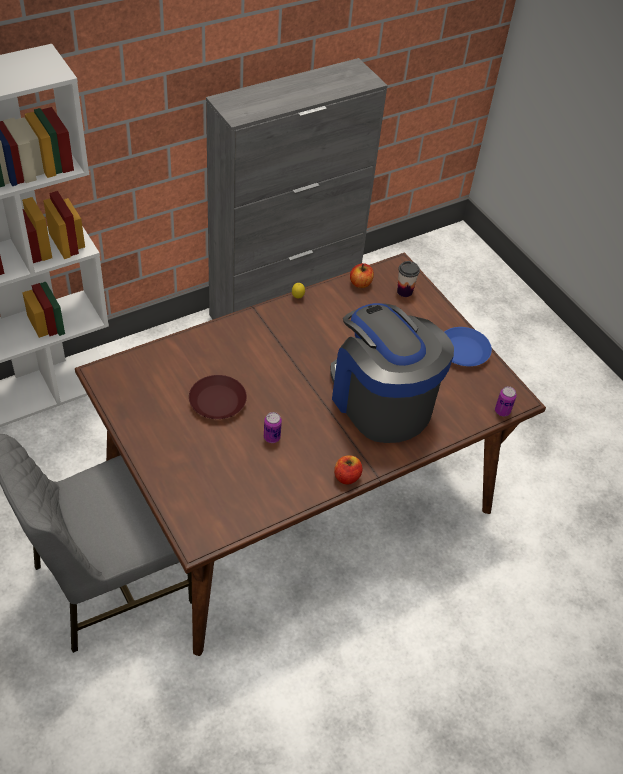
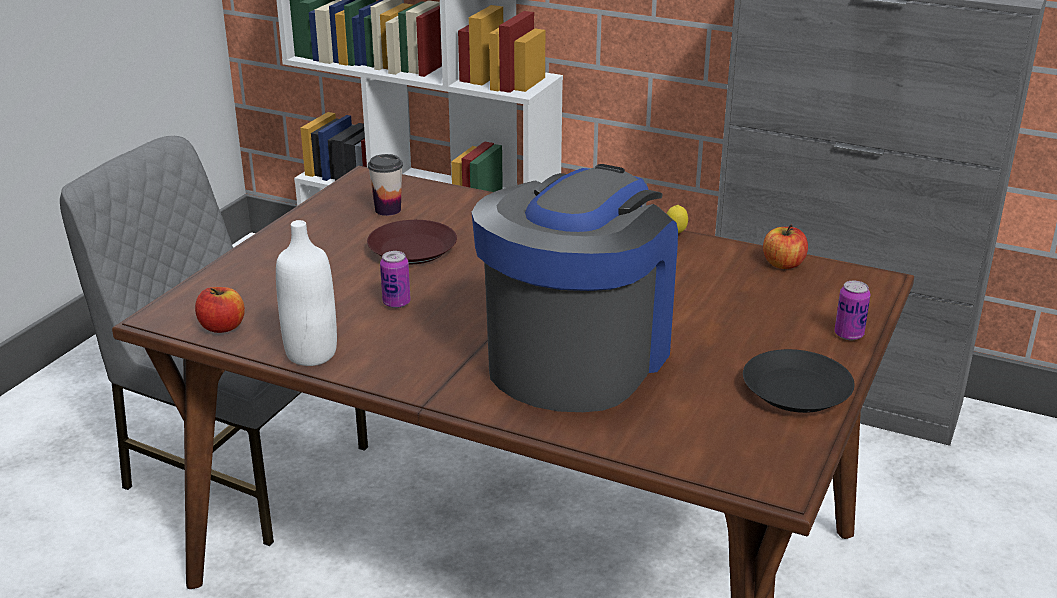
camera: 60 degrees right, 20 degrees down
apple [334,455,362,485] -> apple moved to [195,287,245,333]
cup [397,261,420,297] -> cup moved to [368,154,403,216]
blue plate [444,327,492,366] -> black plate [743,349,855,413]
can [495,386,517,417] -> can moved to [835,281,870,340]
none -> white bottle [276,220,337,366]

